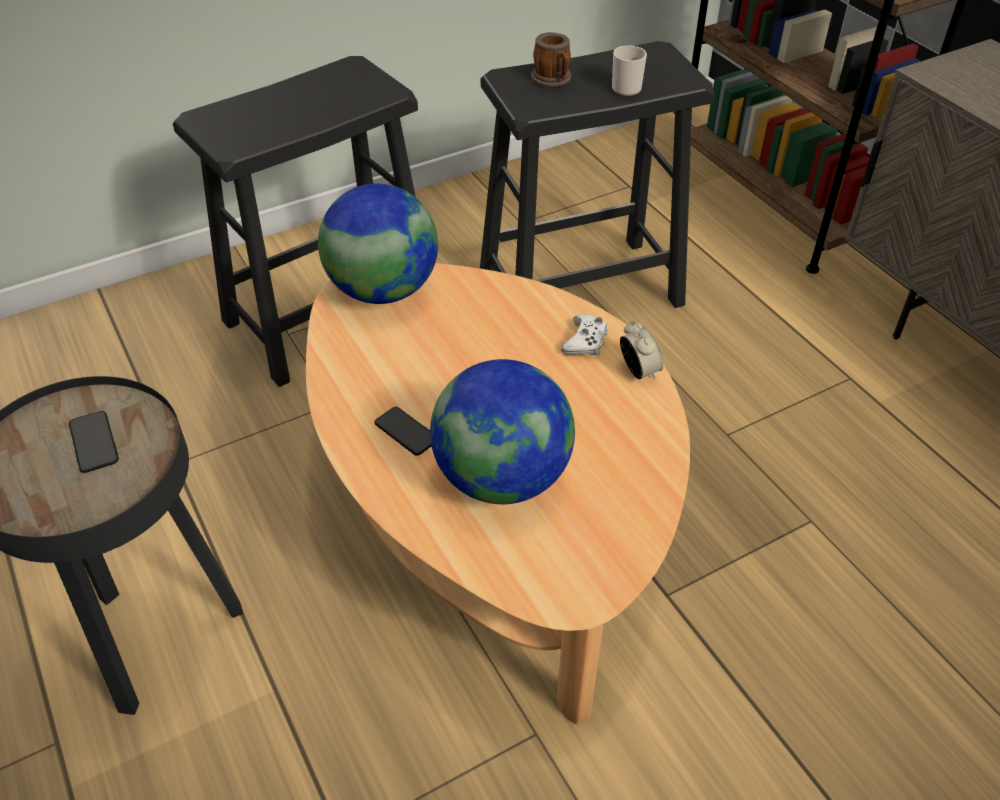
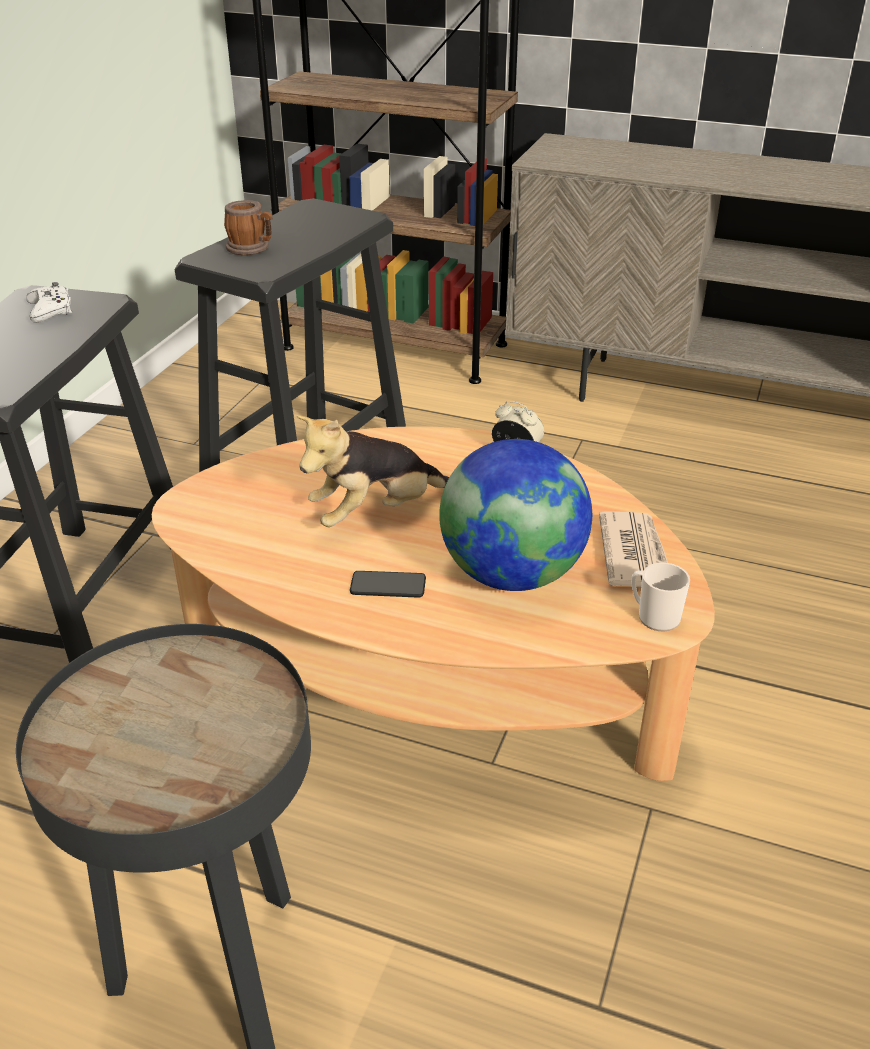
camera: 40 degrees left, 10 degrees down
phone [69,411,119,473] -> none
globe [318,183,438,304] -> none
white game controller [561,314,608,355] -> white game controller moved to [26,282,72,323]
mug [612,46,647,96] -> mug moved to [631,563,690,631]
none -> plush toy [297,415,449,527]
none -> newspaper [599,511,668,587]

